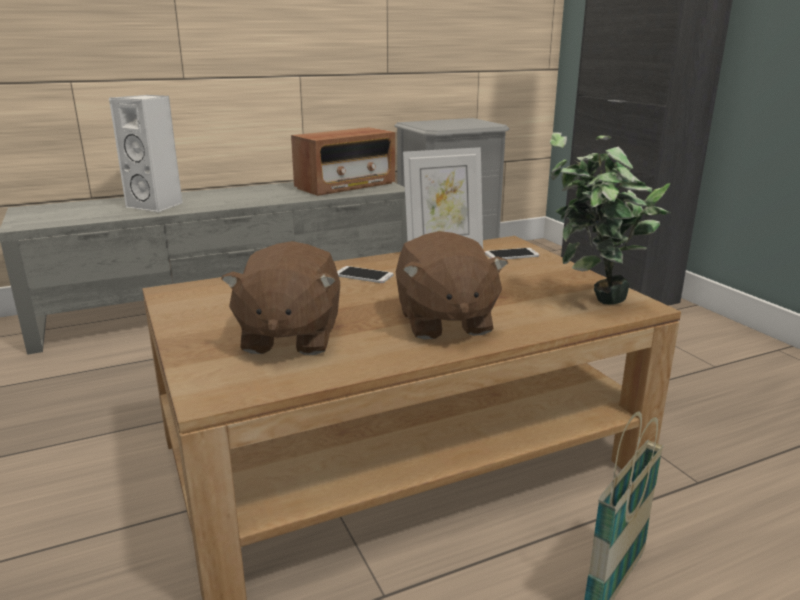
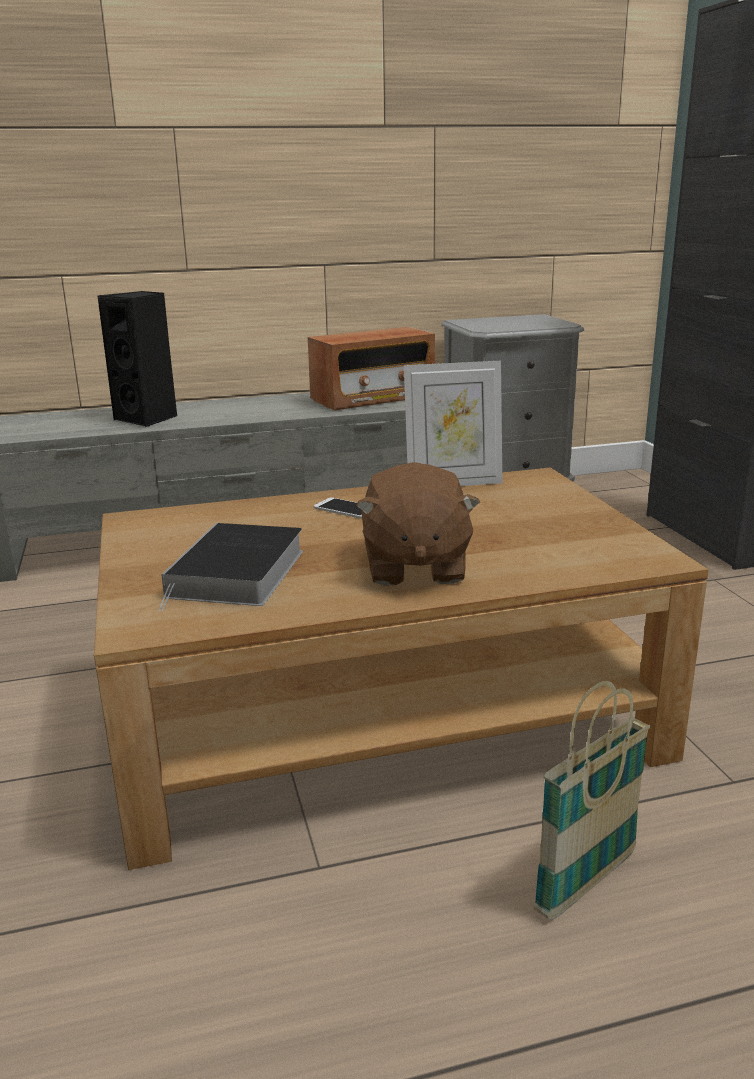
camera: 10 degrees right, 0 degrees up
white speaker [109,95,183,213] -> black speaker [98,291,177,427]
brown plush toy [221,241,340,355] -> book [159,523,303,611]
phone [484,248,539,259] -> none
potted plant [550,132,670,305] -> none

